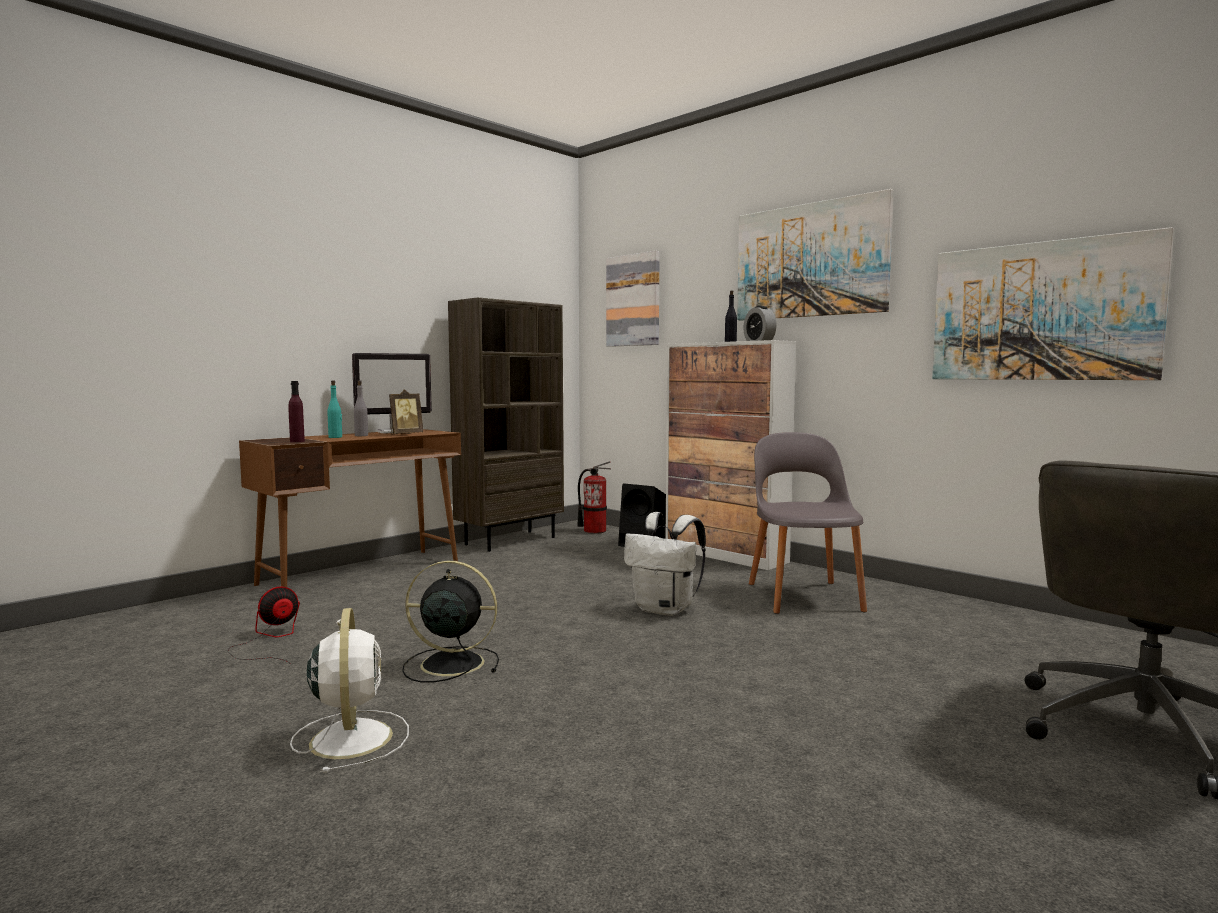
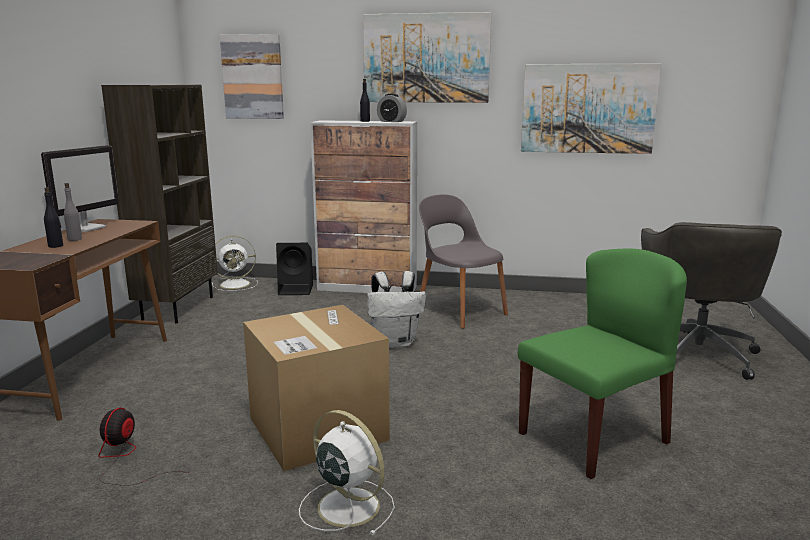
camera: 35 degrees left, 10 degrees up
purple bottle [288,381,305,442] -> none
turquoise bottle [327,381,342,438] -> black bottle [44,187,63,248]
picture frame [389,389,423,435] -> none
black fan [402,561,499,682] -> cardboard box [243,305,390,471]
fire extinguisher [577,461,611,534] -> white fan [212,236,258,291]
none -> green chair [518,248,687,479]

